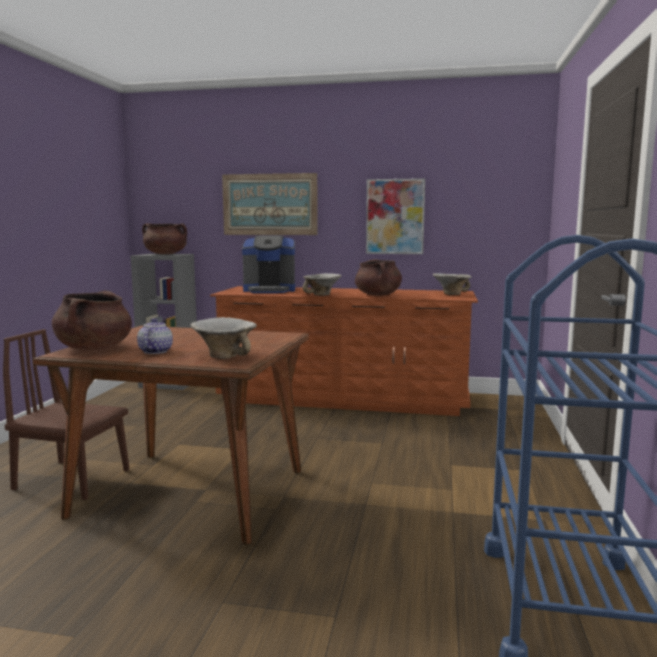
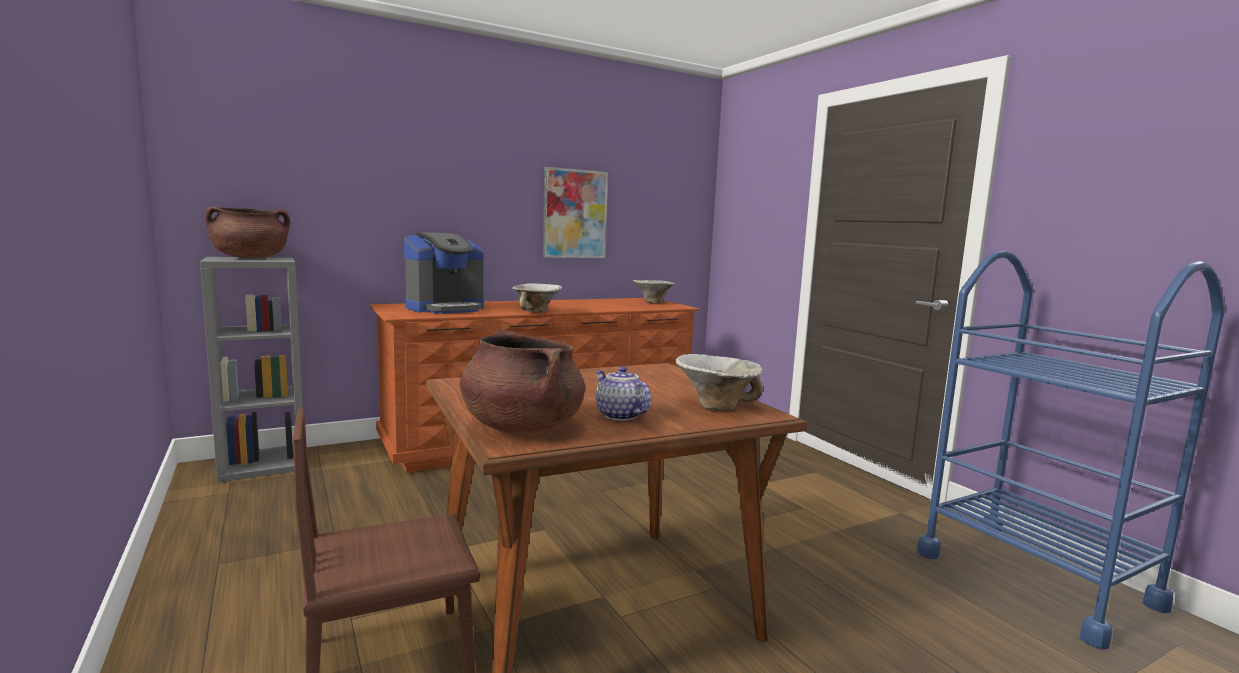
camera: 40 degrees left, 0 degrees up
picture [222,173,318,235] -> none
brown cooking pot [355,259,402,296] -> none

